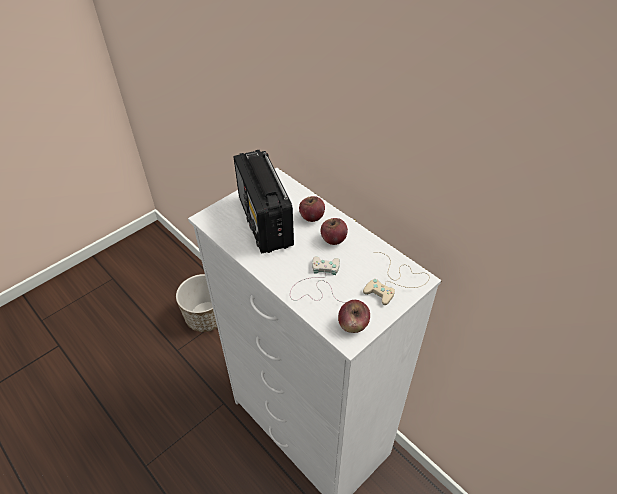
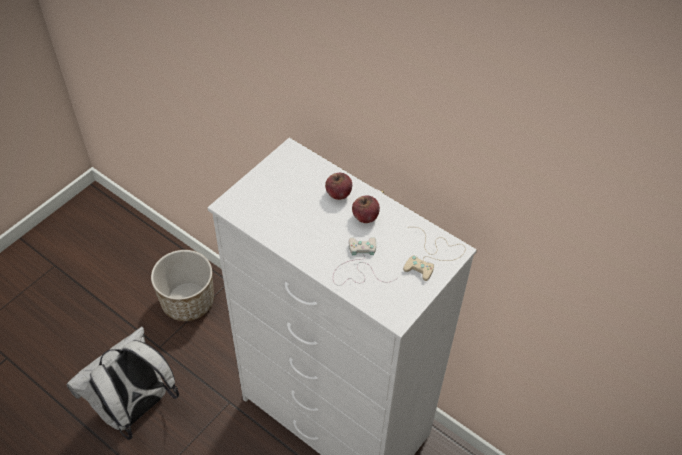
camera: 10 degrees left, 5 degrees up
radio [233,150,294,254] -> none
apple [338,300,370,333] -> none
none -> white backpack [67,326,179,440]

